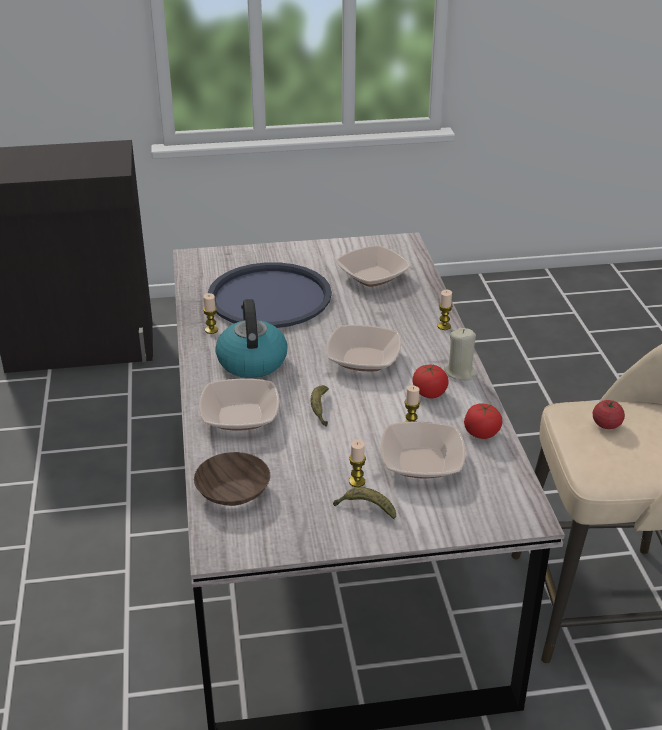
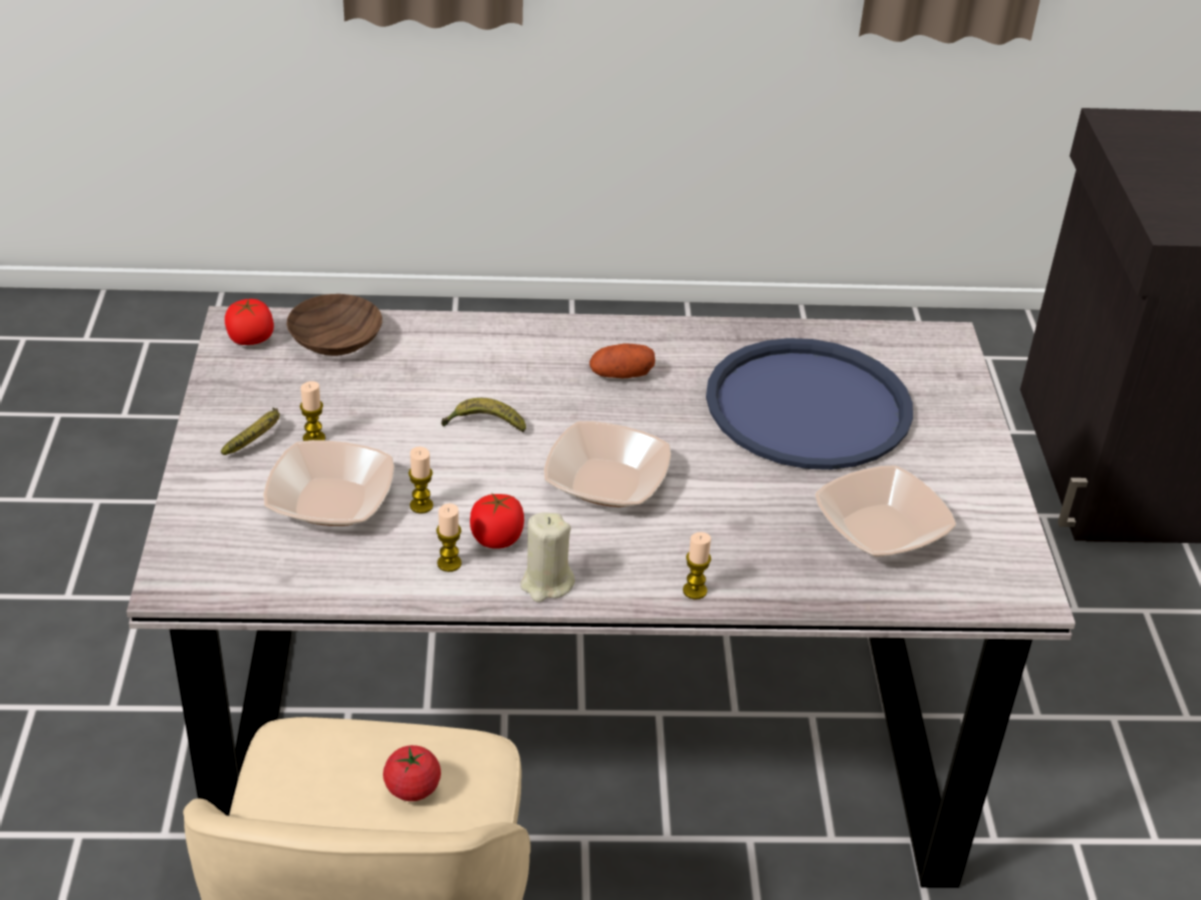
camera: 95 degrees right, 5 degrees up
bowl [199,379,279,431] -> none
candle [203,293,218,334] -> candle moved to [436,503,462,572]
kettle [215,299,288,378] -> potato [589,344,655,378]
tomato [464,403,503,439] -> tomato moved to [225,299,274,345]

